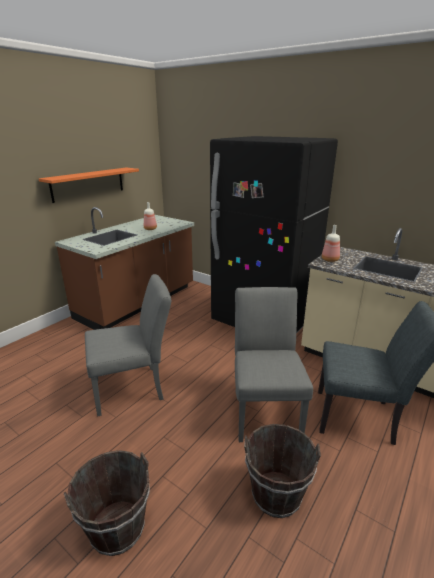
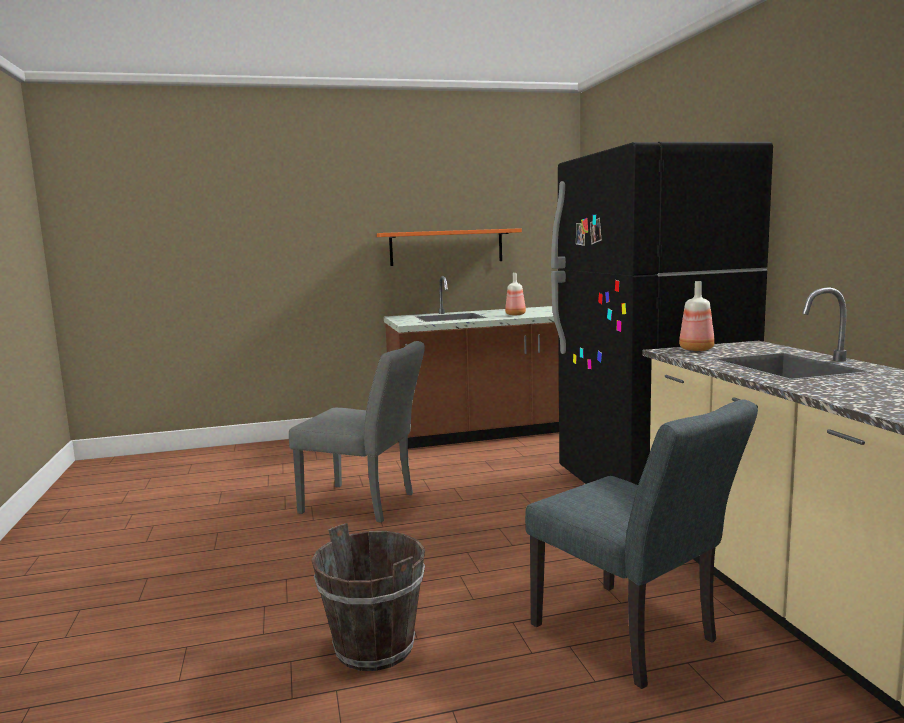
camera: 40 degrees right, 15 degrees down
brown bucket [64,450,150,556] -> none
grey chair [235,287,313,442] -> none

